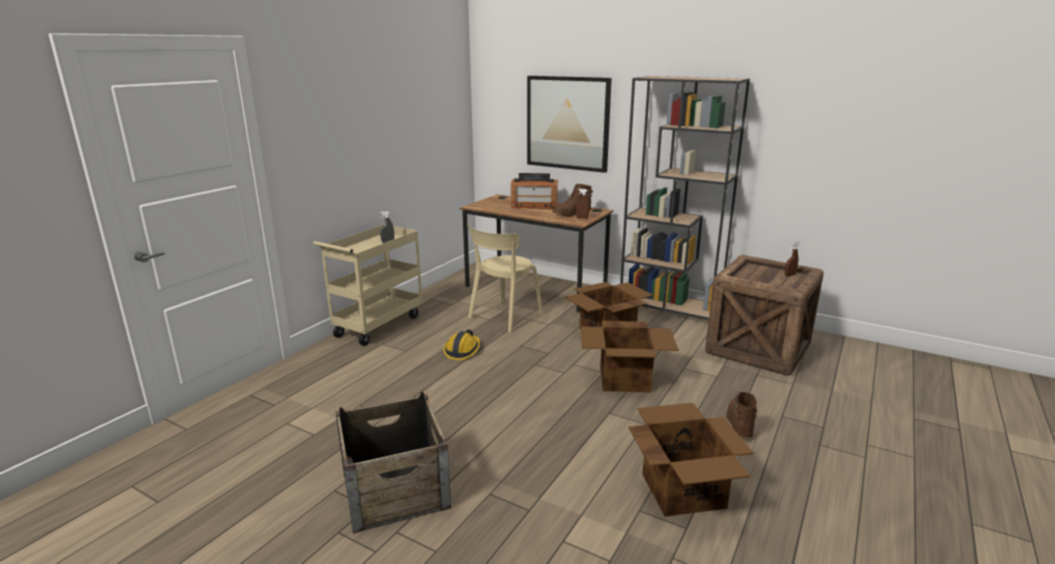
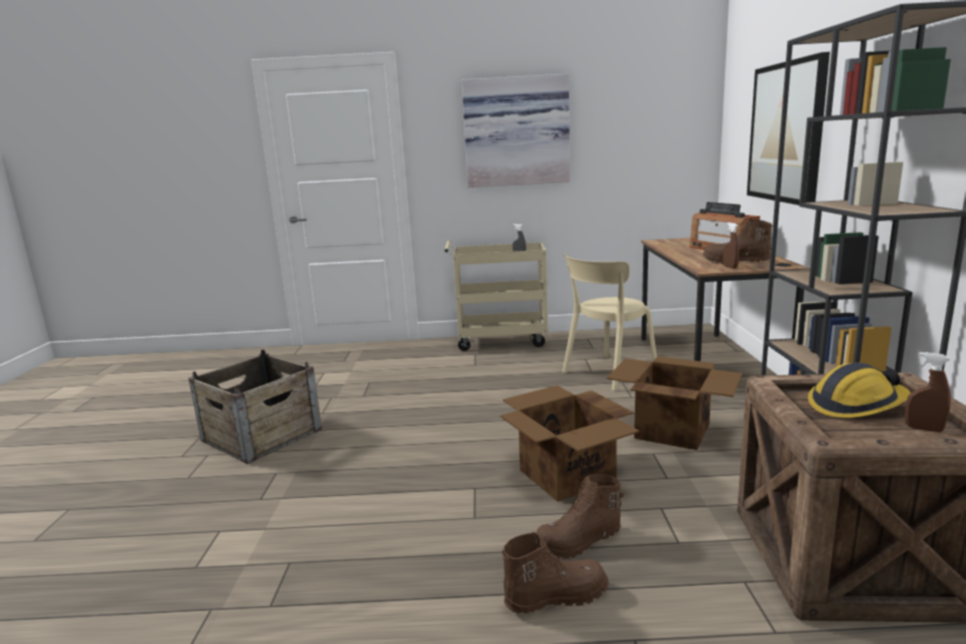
camera: 60 degrees right, 5 degrees down
hard hat [443,329,480,360] -> hard hat moved to [808,363,911,418]
beige chair [467,223,543,332] -> beige chair turned 45 degrees counterclockwise [562,253,657,391]
cardboard box [629,403,753,517] -> none
none -> picture [462,74,570,187]
none -> brown boot [536,474,624,559]

